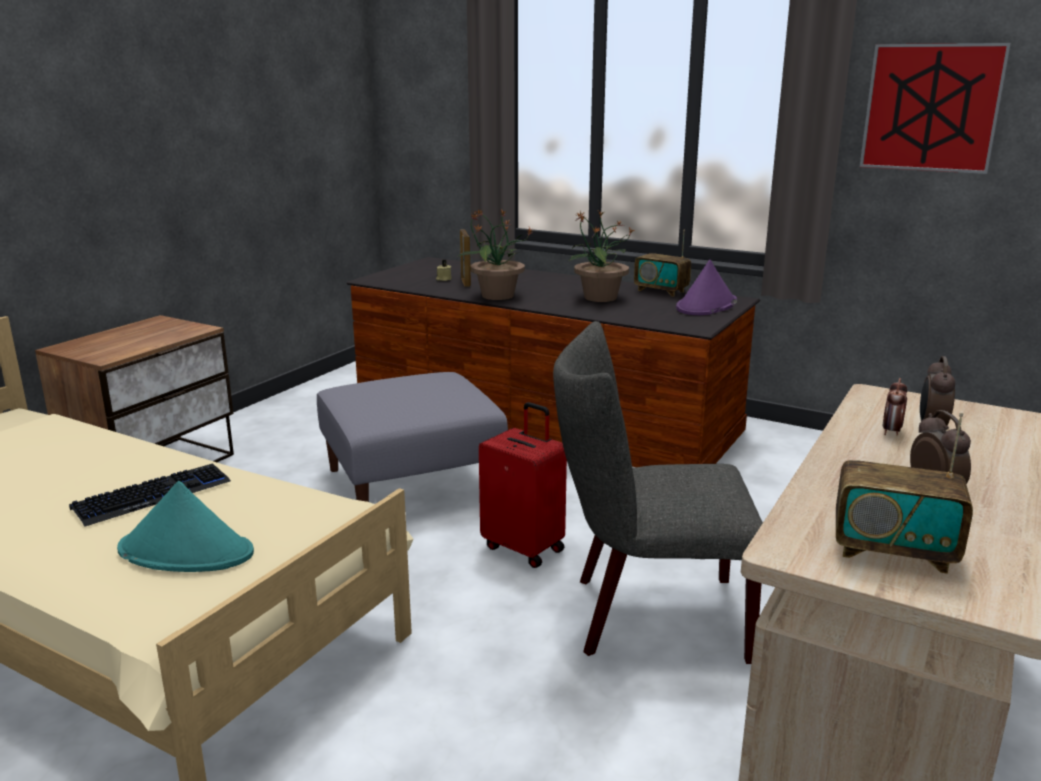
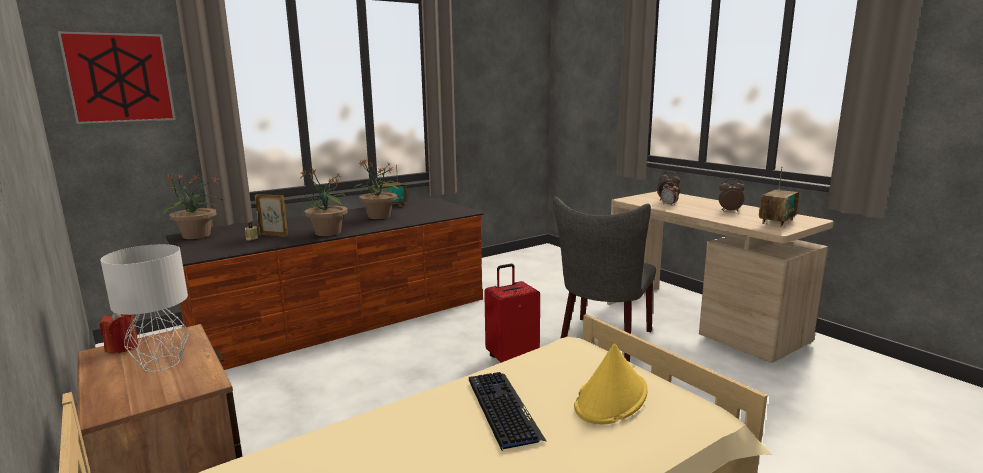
camera: 65 degrees left, 5 degrees down
turquoise hat [117,481,254,572] -> yellow hat [574,343,648,424]
grey ottoman [317,372,508,502] -> none
purple hat [676,260,737,315] -> none
picture [860,43,1011,174] -> picture moved to [58,31,176,124]
none -> grey table lamp [100,244,189,372]
none -> red candle [100,313,138,354]
none -> potted plant [163,173,223,239]

